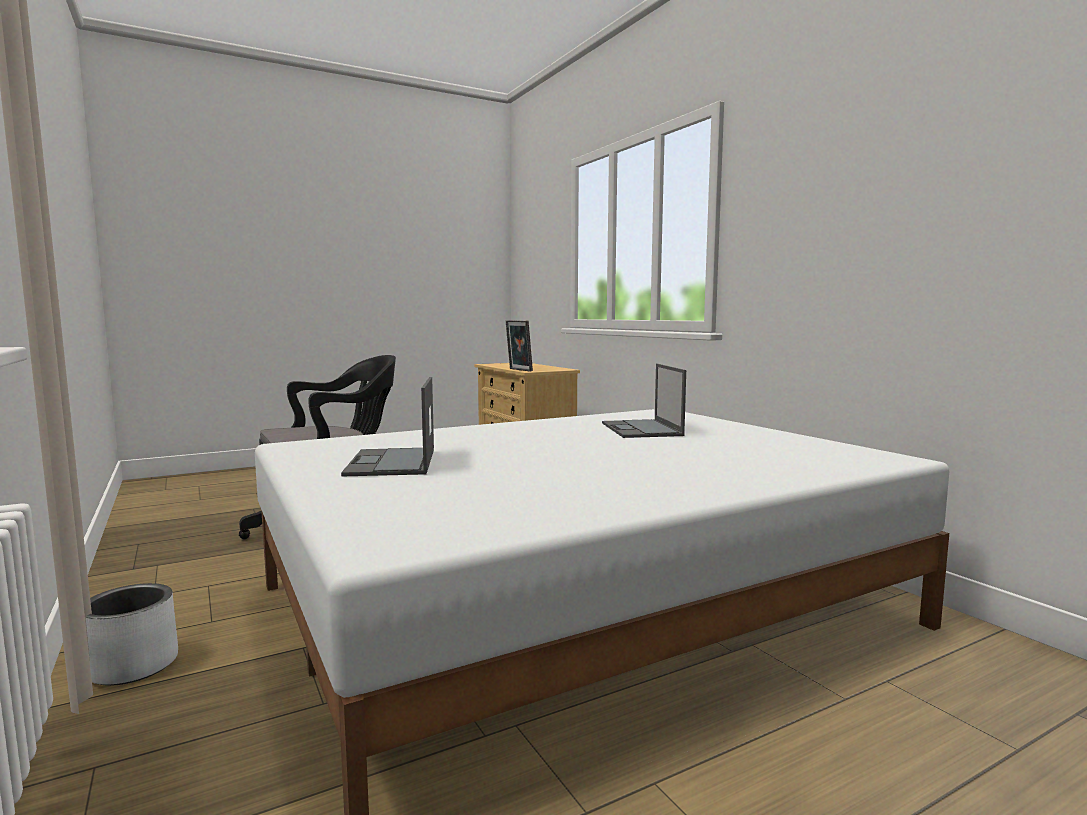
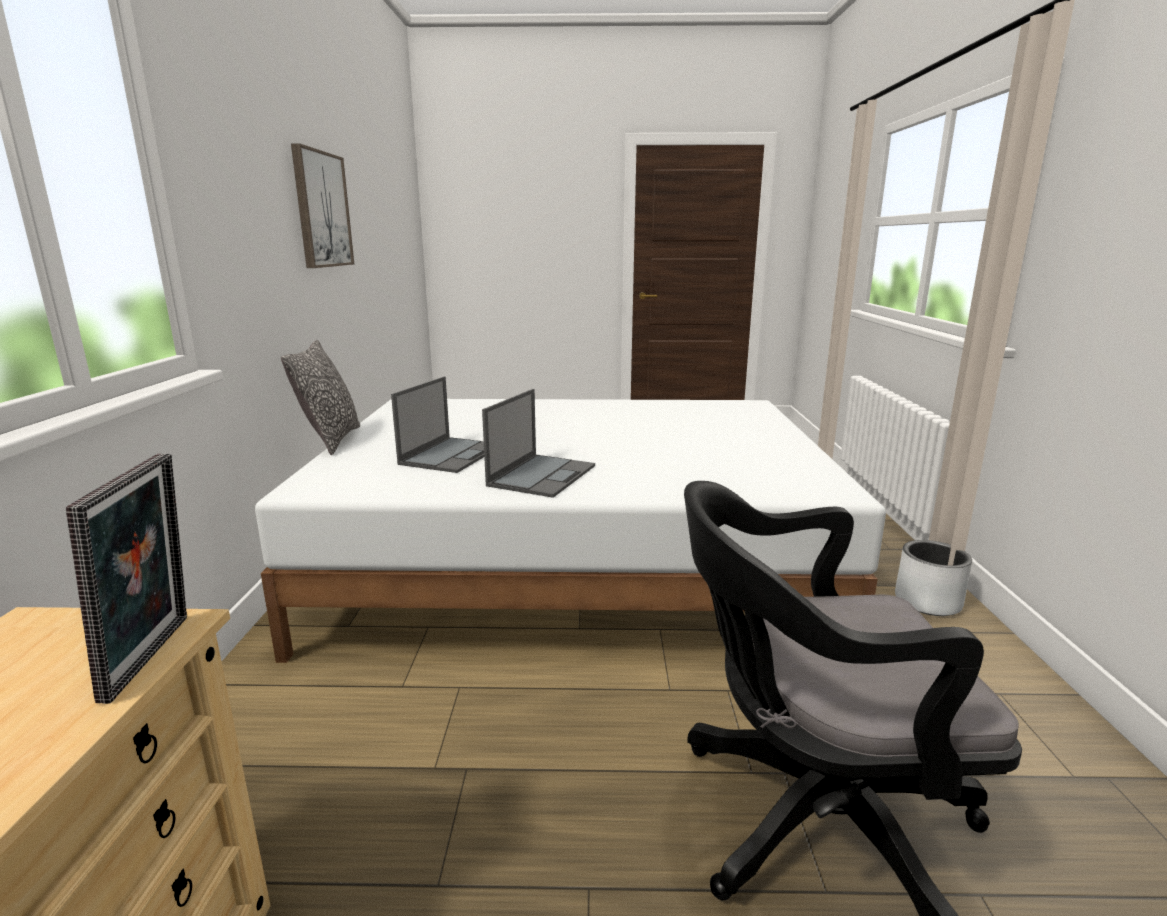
camera: 150 degrees left, 10 degrees up
laptop [341,377,434,477] -> laptop moved to [482,389,595,498]
none -> pillow [281,340,360,455]
none -> picture [291,143,354,268]

